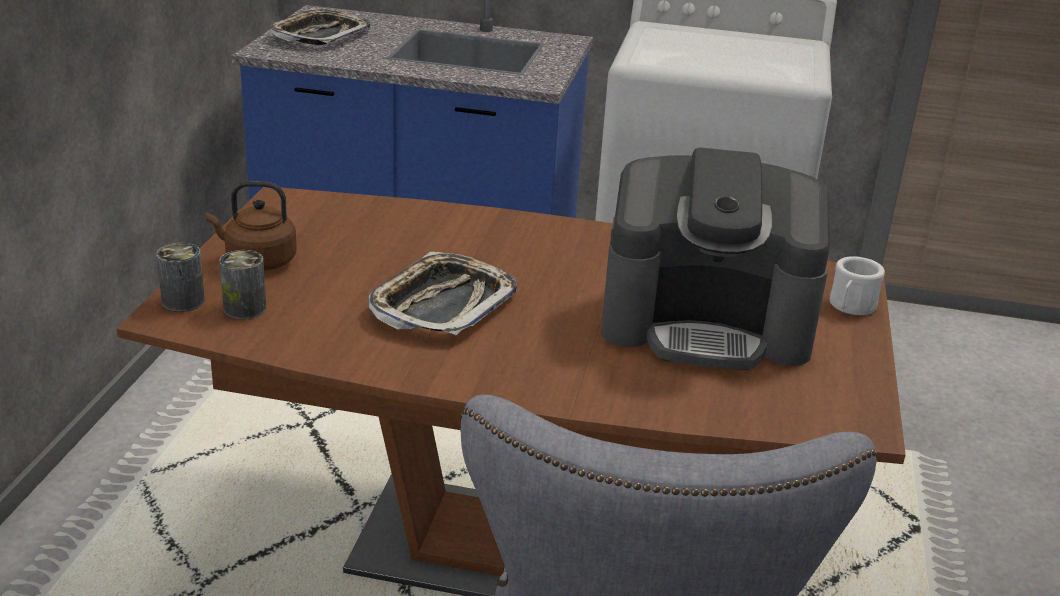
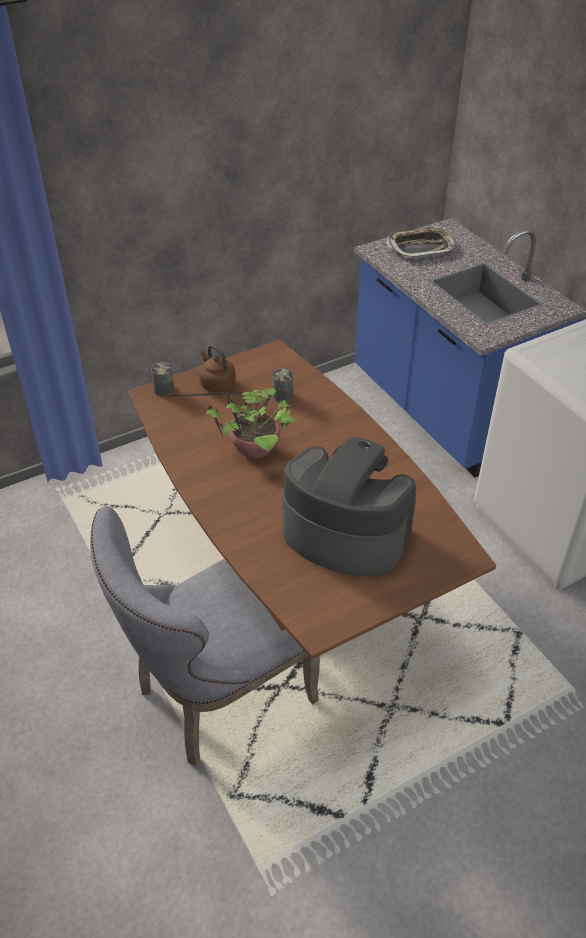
camera: 50 degrees right, 15 degrees up
can [219,250,266,319] -> can moved to [272,368,293,403]
tray [369,252,517,335] -> potted plant [169,376,298,459]
coffee machine [601,147,830,370] -> coffee machine turned 150 degrees clockwise [282,437,417,577]
white mug [830,256,885,315] -> none

